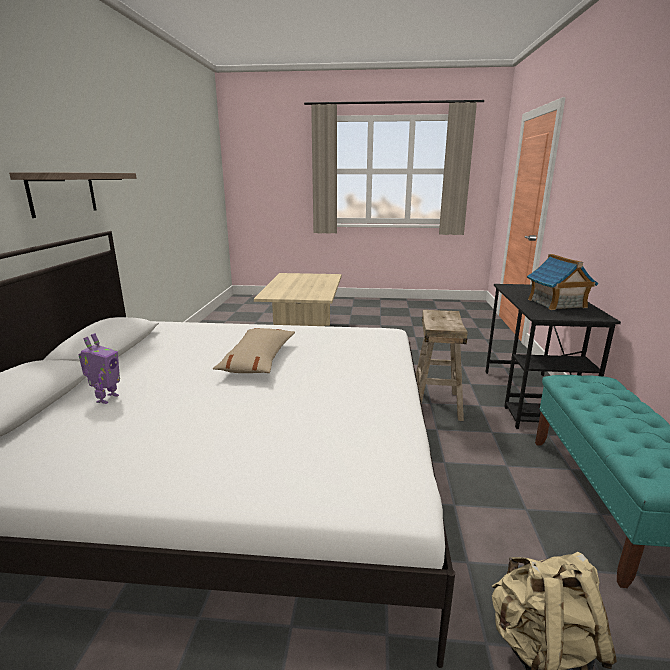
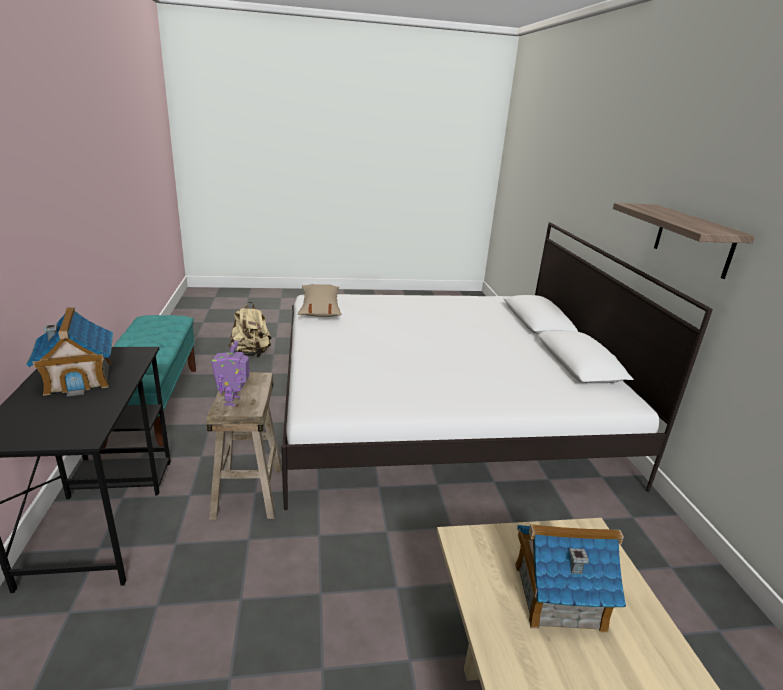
camera: 165 degrees right, 5 degrees up
toy robot [78,333,120,404] -> toy robot moved to [211,340,249,406]
beige pillow [213,328,295,373] -> beige pillow moved to [298,284,342,317]
none -> toy house [515,524,626,633]

